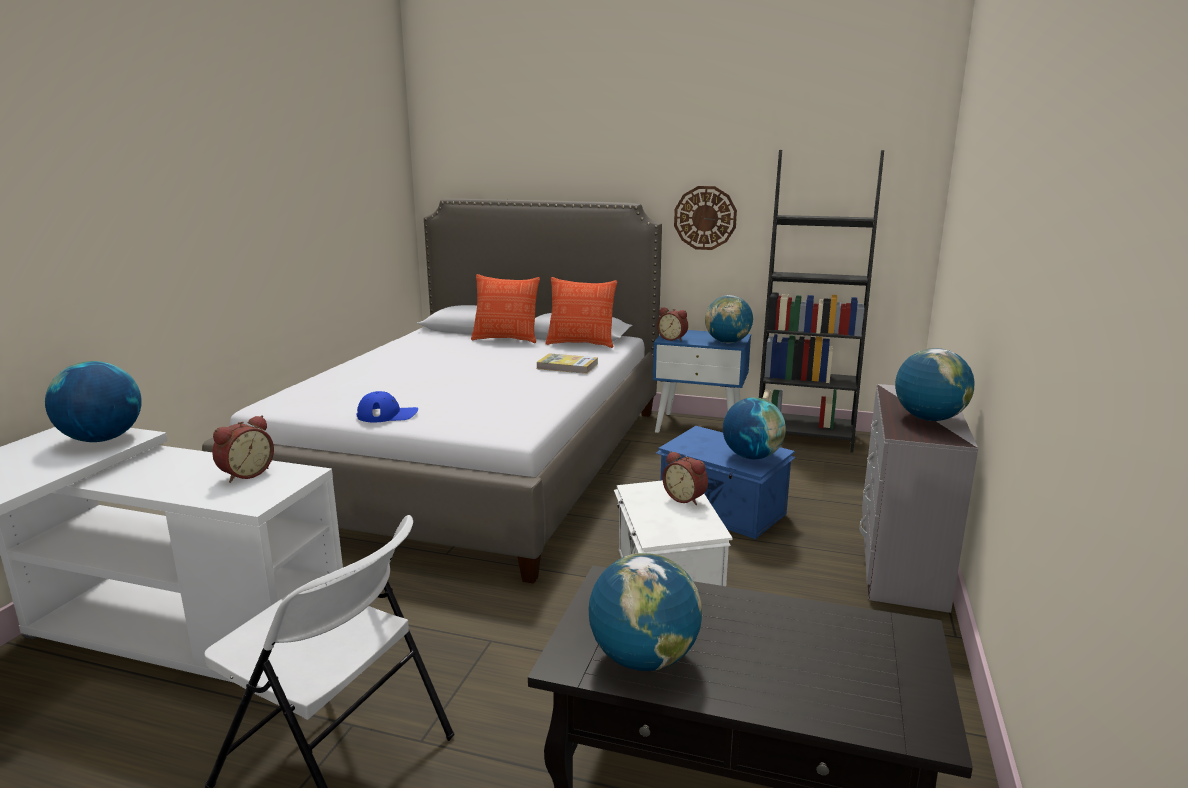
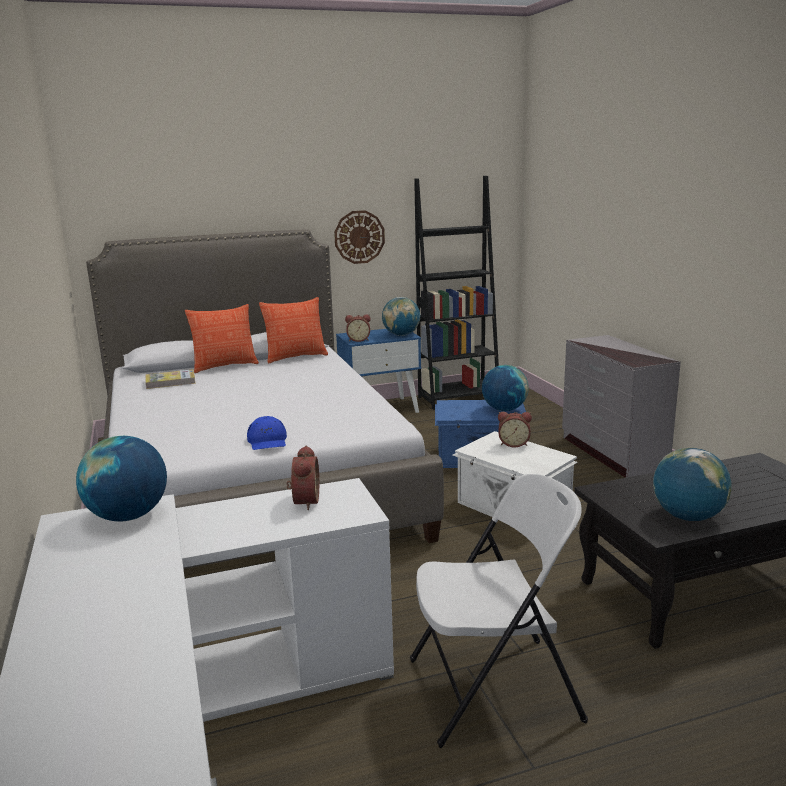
camera: 35 degrees left, 0 degrees up
blue cap [357,391,418,422] -> blue cap turned 120 degrees clockwise [247,416,287,450]
book [537,353,598,374] -> book moved to [146,369,196,389]
globe [895,348,975,421] -> none

